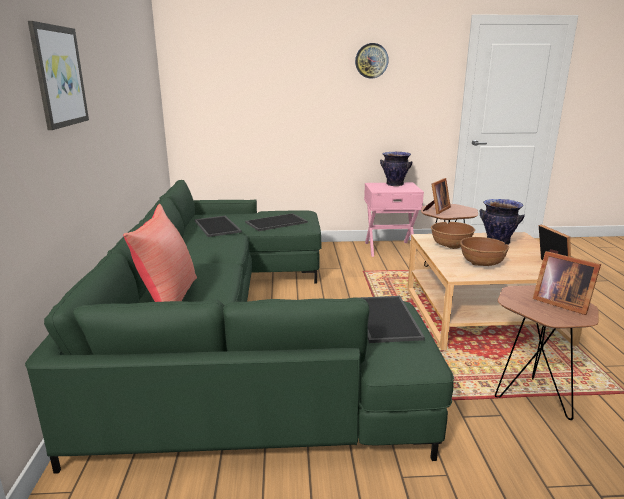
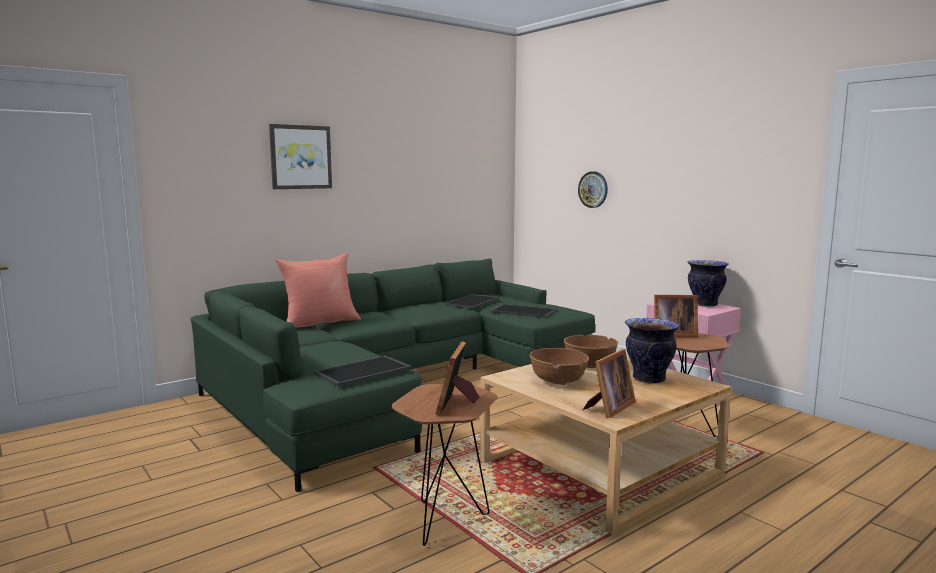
camera: 55 degrees right, 10 degrees down
wall clock [355,43,389,78] -> wall clock moved to [578,171,608,208]

